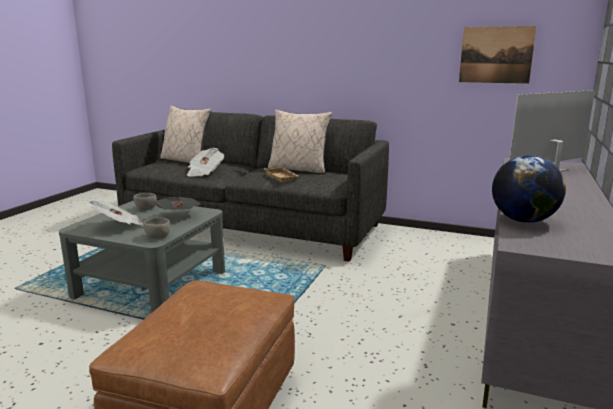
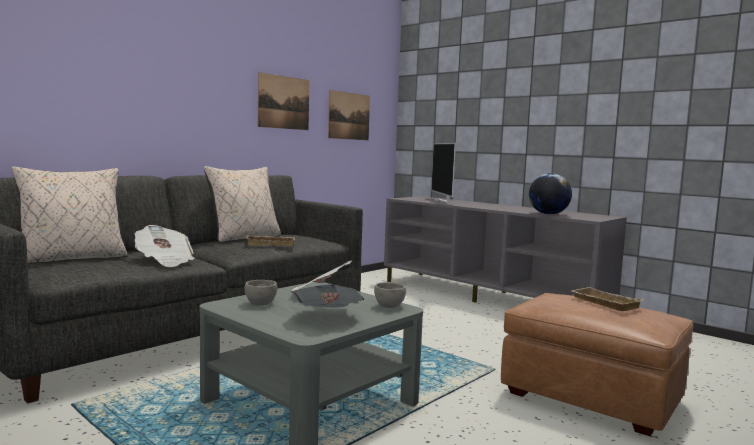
camera: 70 degrees left, 10 degrees down
none -> picture [258,72,310,130]
none -> beige tray [571,287,644,311]

